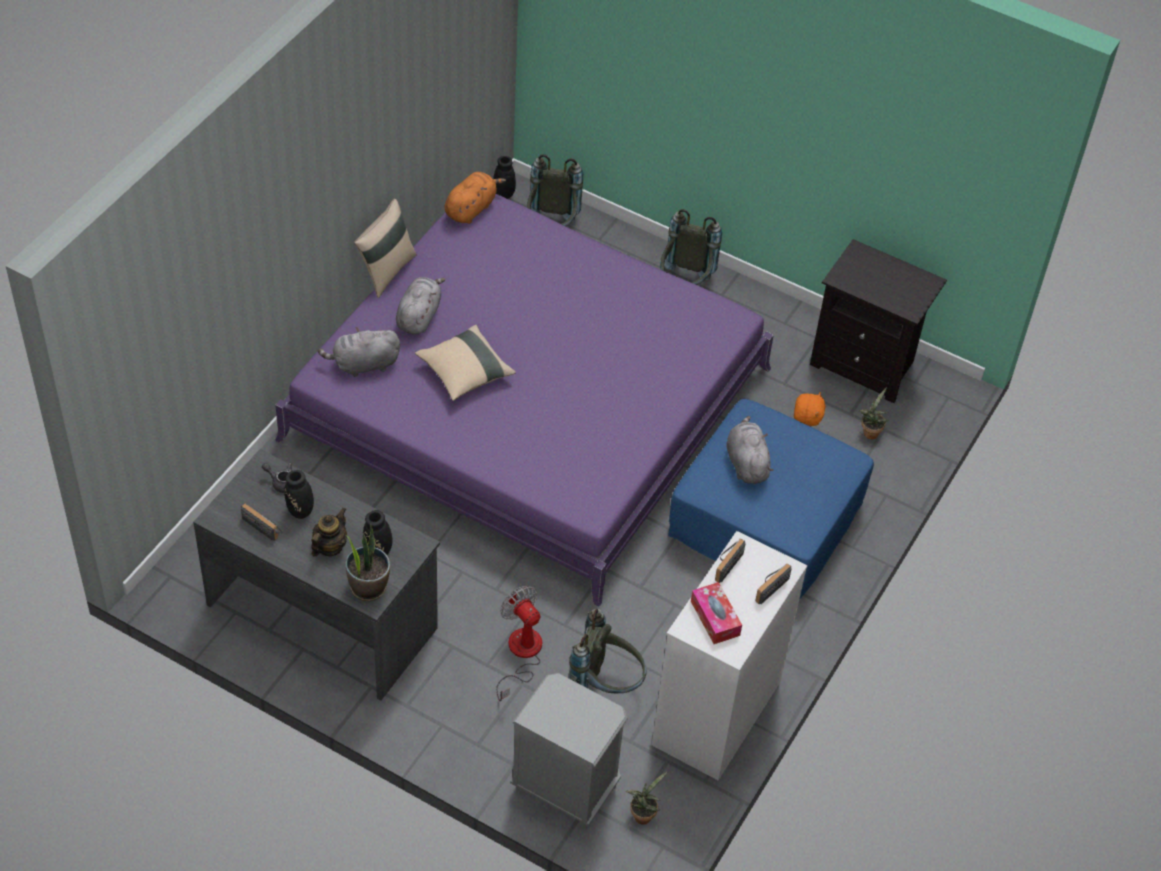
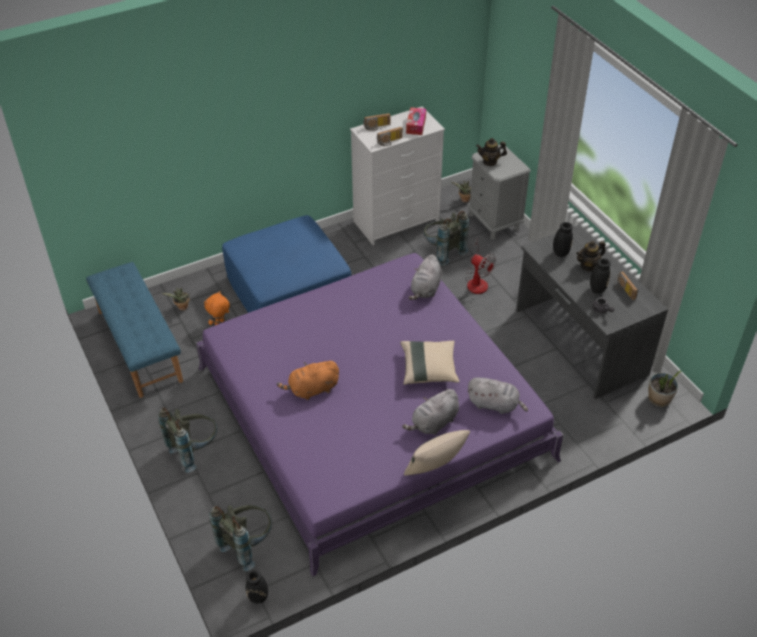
camera: 145 degrees left, 5 degrees down
potted plant [345,523,390,601] -> potted plant moved to [648,371,681,407]
orange plush toy [445,172,506,224] -> orange plush toy moved to [277,361,339,400]
fan [496,586,542,701] -> fan turned 45 degrees counterclockwise [465,238,496,294]
grey plush toy [726,416,773,484] -> grey plush toy moved to [408,254,442,300]
black nightstand [810,239,947,403] -> blue bench [86,262,183,398]
none -> teapot [476,138,507,166]

